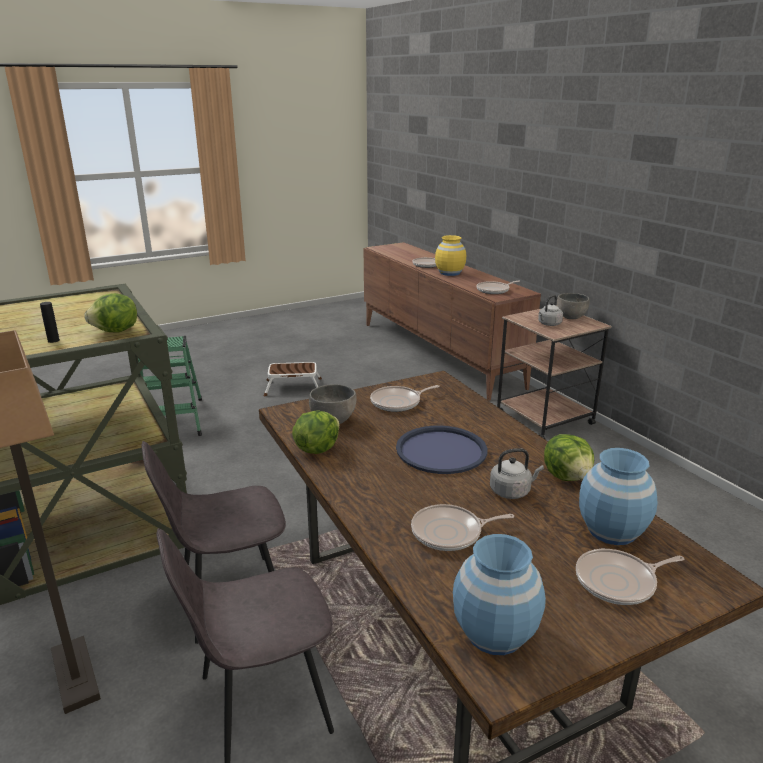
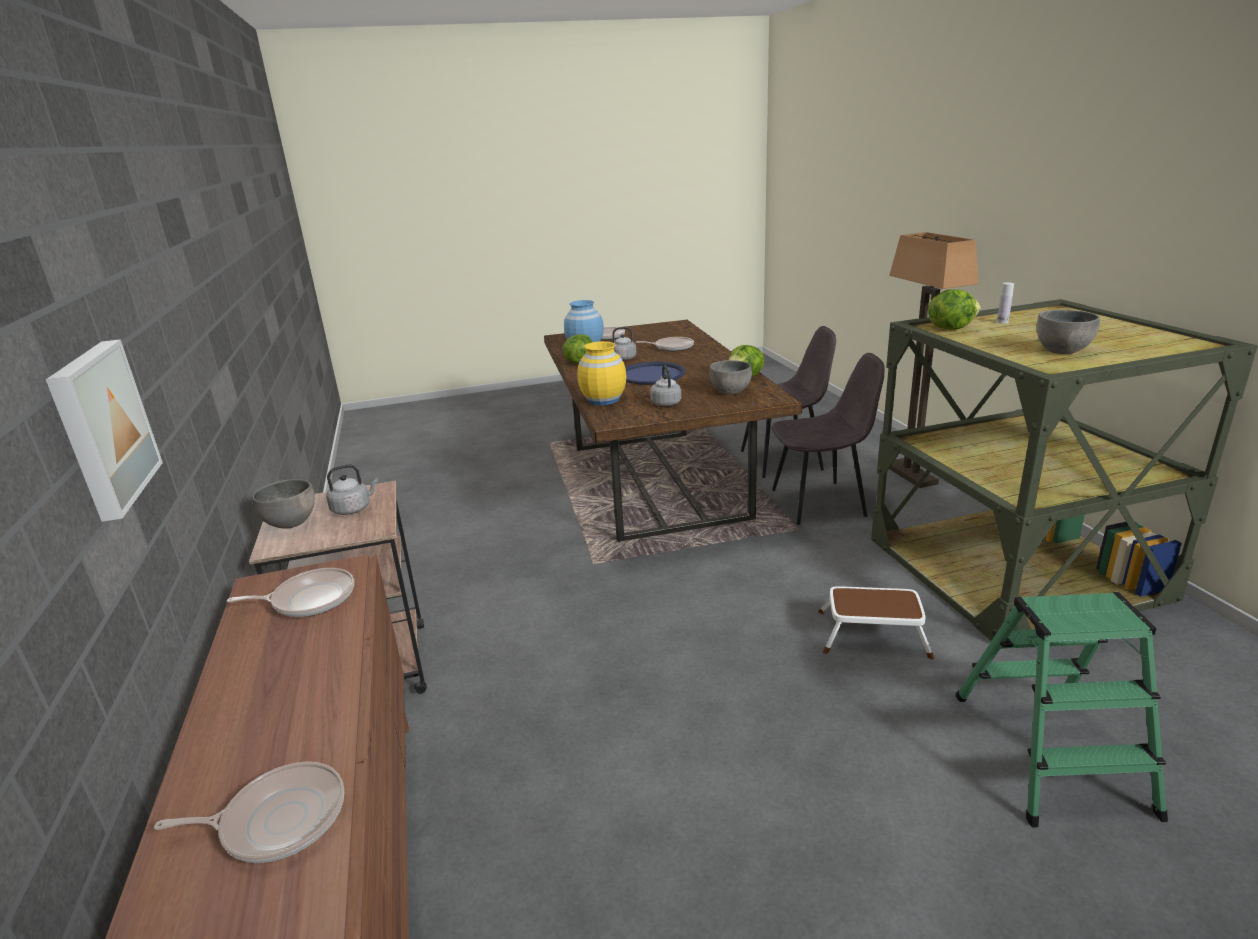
camera: 165 degrees left, 0 degrees up
black bottle [40,302,60,343] -> white bottle [997,282,1014,324]
brown step ladder [264,362,322,397] -> brown step ladder moved to [818,586,934,660]
frying pan [370,385,440,412] -> grey kettle [650,366,681,406]
yellow vase [435,235,466,276] -> yellow vase moved to [577,341,626,405]
blue vase [453,534,546,655] -> none
none -> picture [46,339,163,522]
none -> grey bowl [1036,310,1100,354]

